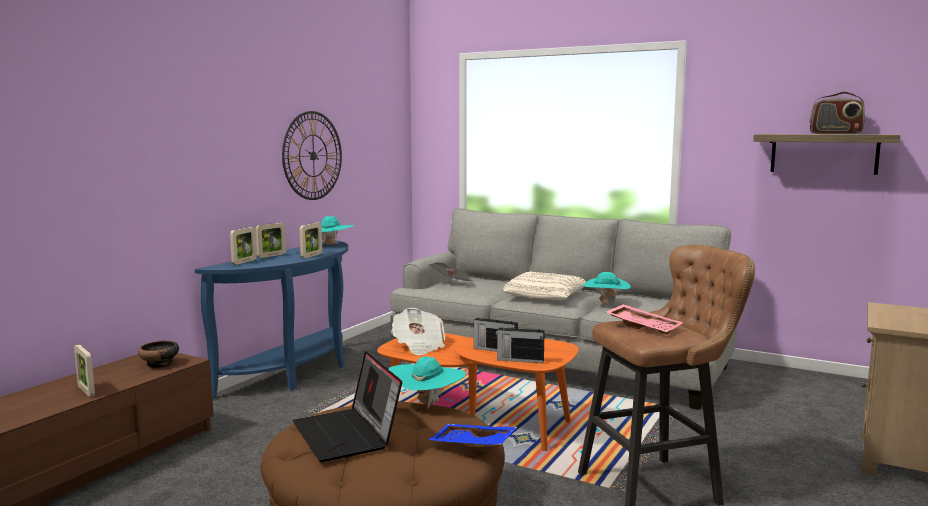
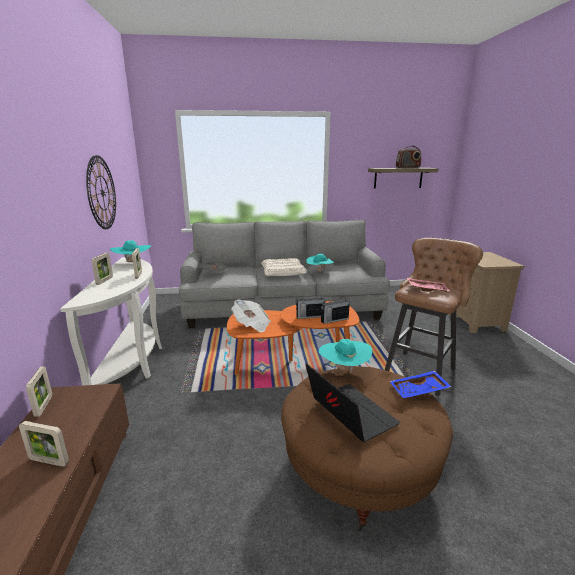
camera: 35 degrees left, 10 degrees up
bowl [138,341,179,368] -> none
blue console table [195,240,348,399] -> white console table [60,257,162,386]
picture frame [230,227,257,265] -> picture frame moved to [26,366,52,417]
laptop [293,351,402,462] -> laptop turned 150 degrees counterclockwise [306,363,400,442]

